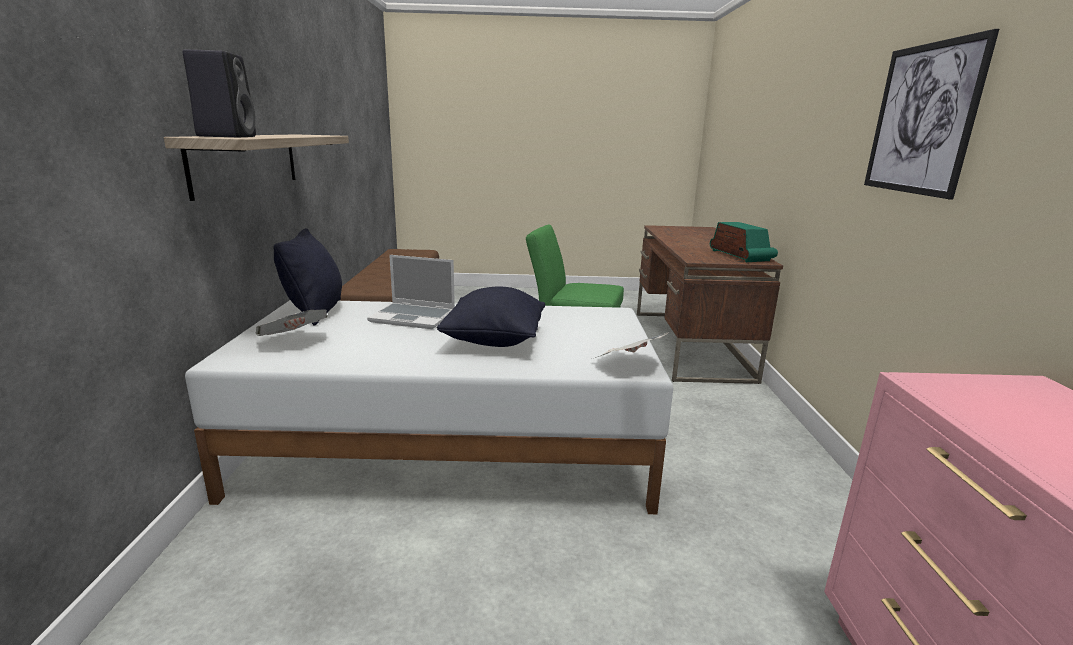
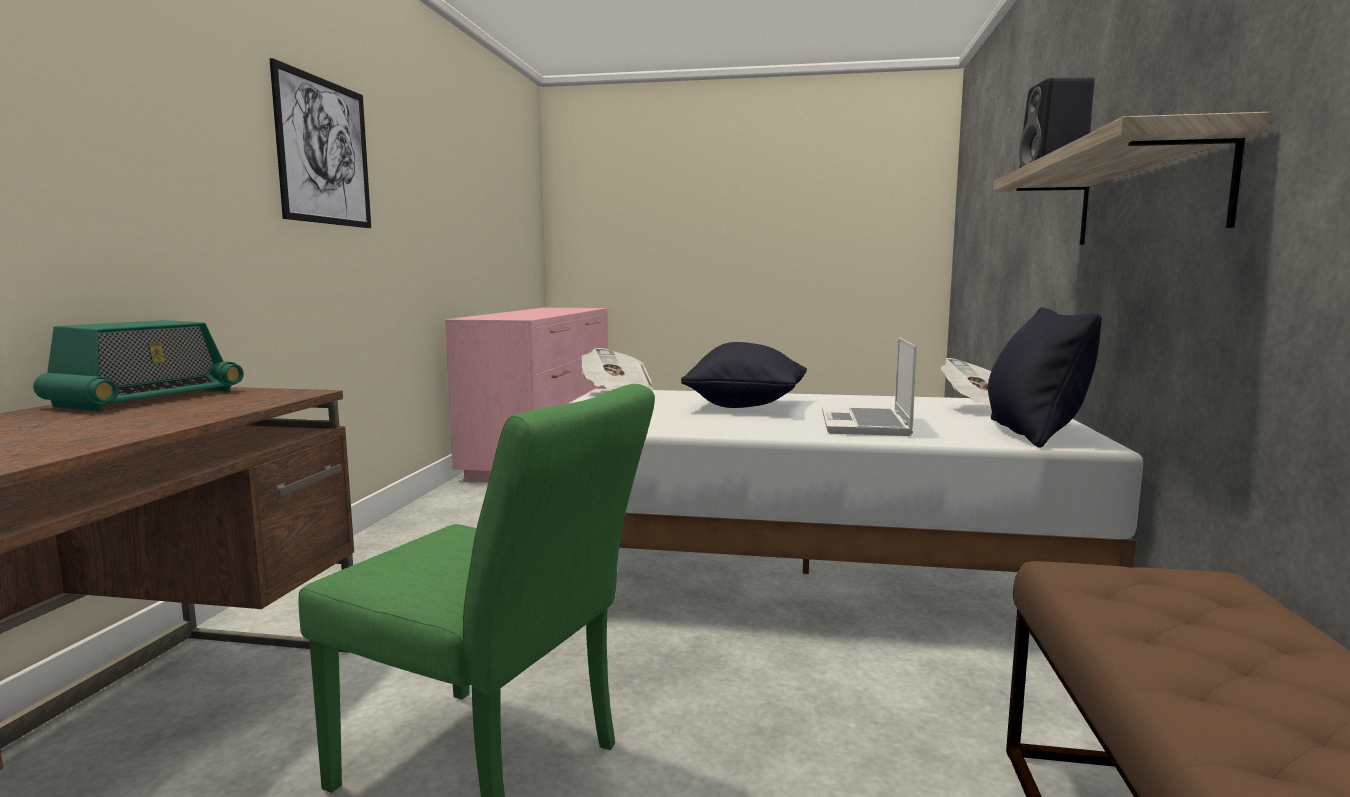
camera: 170 degrees left, 10 degrees down
laptop [367,255,455,329] -> laptop turned 105 degrees counterclockwise [822,337,917,436]
radio [710,222,778,262] -> radio turned 150 degrees counterclockwise [33,320,244,412]

